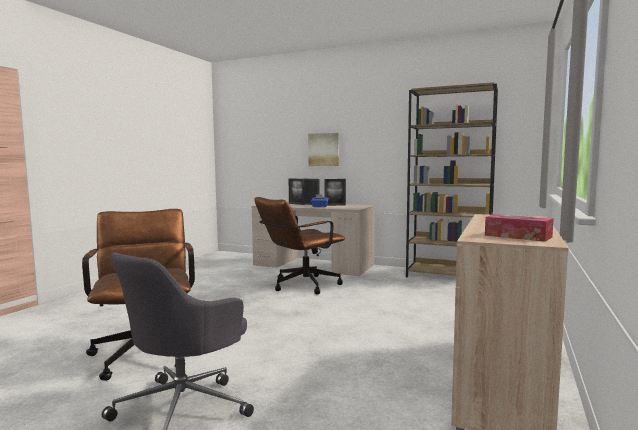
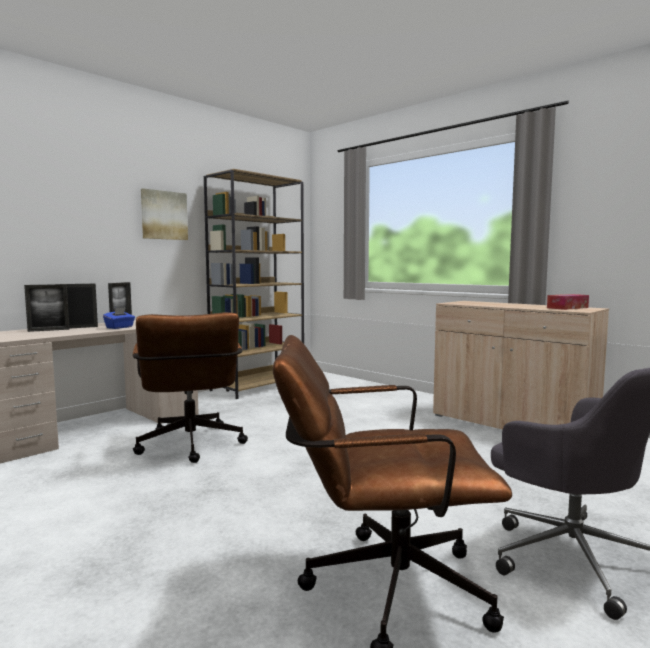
camera: 70 degrees left, 0 degrees up
picture [308,133,339,166] -> picture moved to [141,188,188,240]

